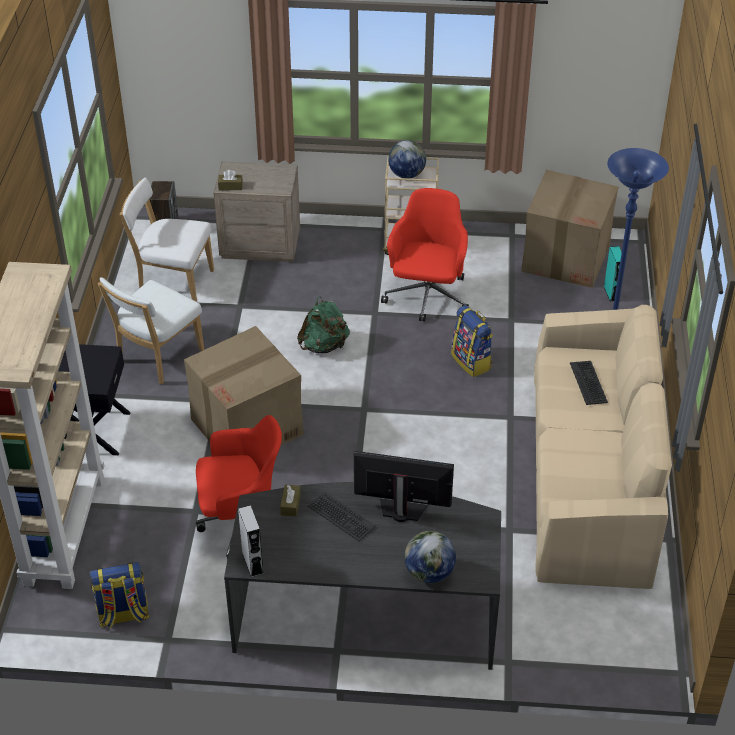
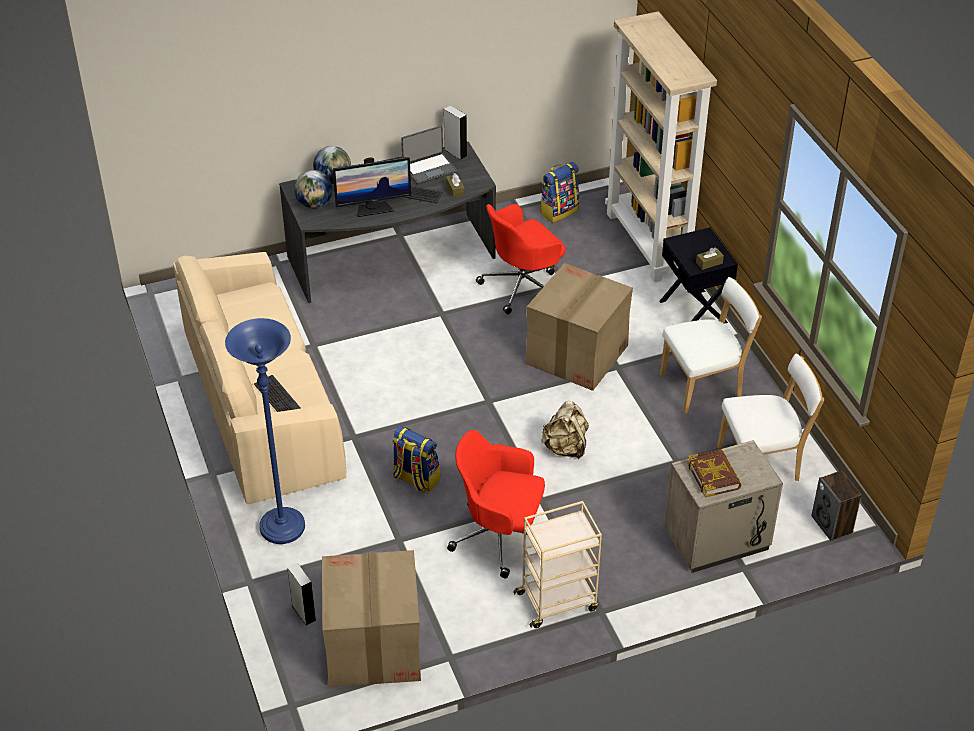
camera: 155 degrees right, 0 degrees up
white chair [98,277,204,384] -> white chair turned 60 degrees clockwise [660,277,762,414]
brown tissue box [218,170,243,190] -> brown tissue box moved to [696,248,724,270]
green backpack [297,296,350,354] -> beige backpack [542,401,589,459]
red office chair [381,188,469,321] -> red office chair turned 120 degrees clockwise [447,430,545,578]
globe [388,140,426,179] -> globe moved to [294,170,333,209]
turquoise speaker [604,246,622,302] -> grey speaker [287,563,316,626]
none -> laptop [401,126,457,185]
none -> book [687,449,742,498]

